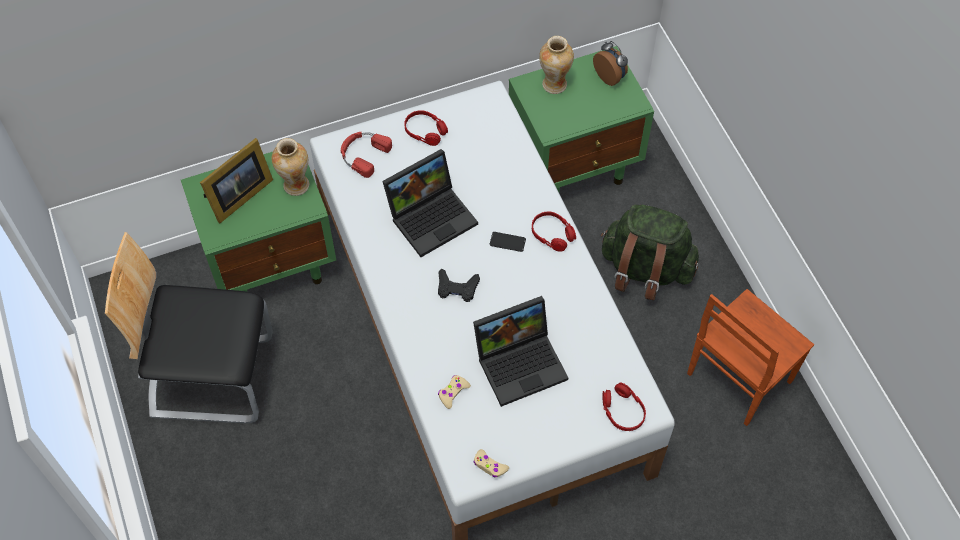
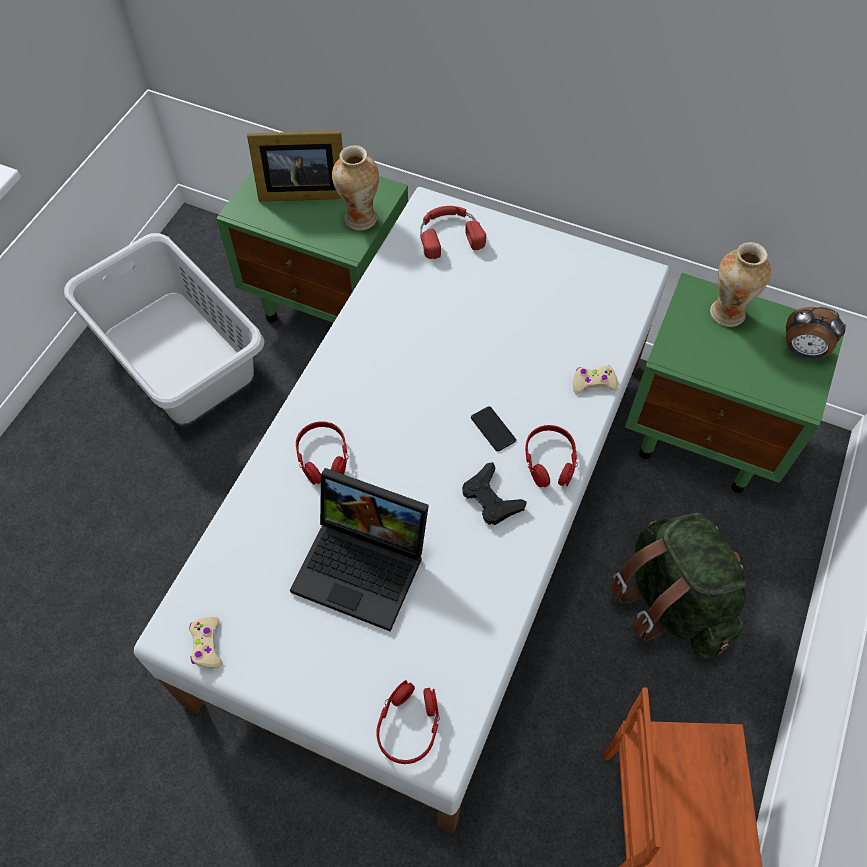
camera: 45 degrees right, 0 degrees up
chair [105,232,273,424] -> grey laundry basket [64,233,264,424]
laptop [382,149,478,257] -> none
red headphones [404,110,448,146] -> red headphones moved to [296,421,349,485]
black game controller [438,268,480,302] -> black game controller moved to [462,462,527,525]
beige game controller [438,375,471,409] -> beige game controller moved to [573,366,618,394]
alarm clock [593,41,628,86] -> alarm clock turned 105 degrees clockwise [786,307,846,359]

